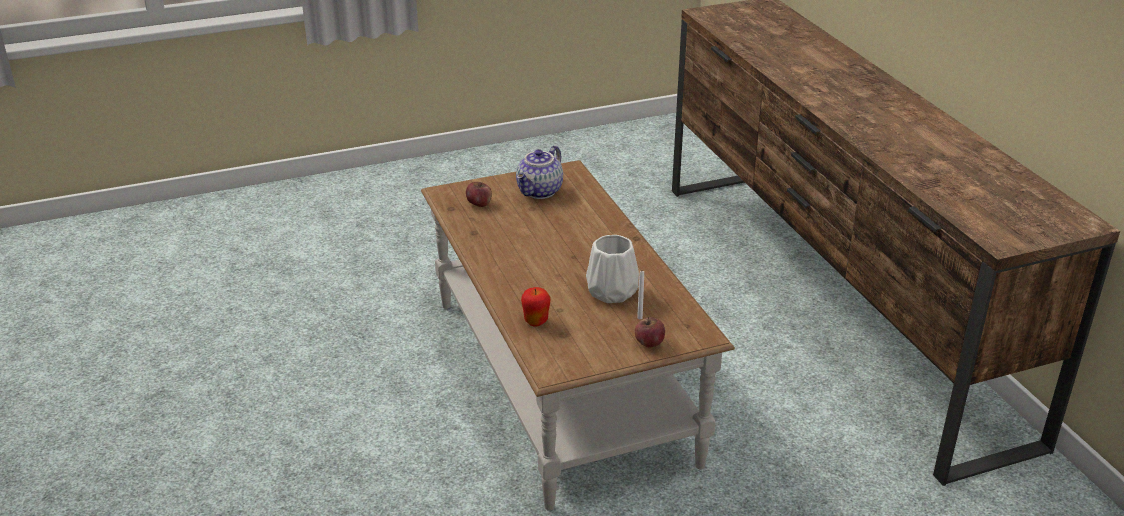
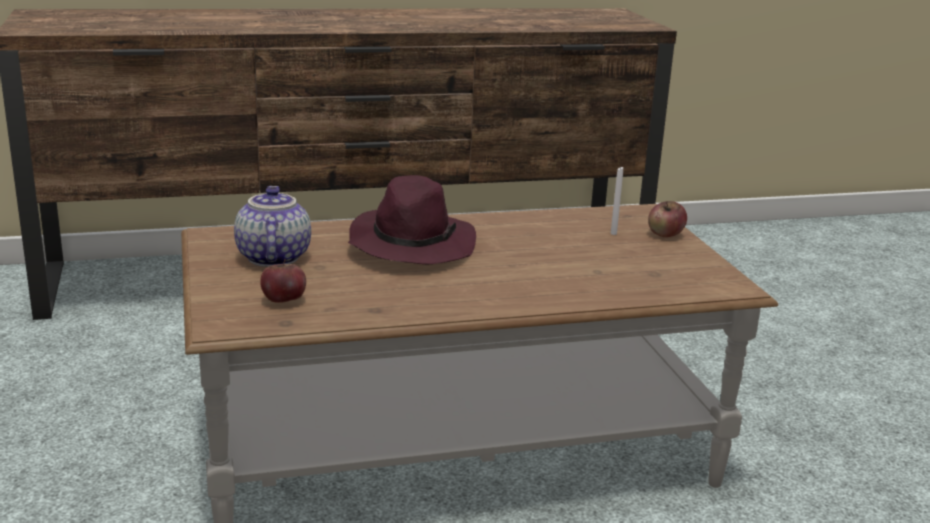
camera: 85 degrees left, 10 degrees down
teapot [516,145,563,199] -> teapot turned 135 degrees counterclockwise [234,186,311,267]
apple [521,287,551,326] -> none
white vase [586,235,639,303] -> none
none -> purple hat [348,175,476,264]

